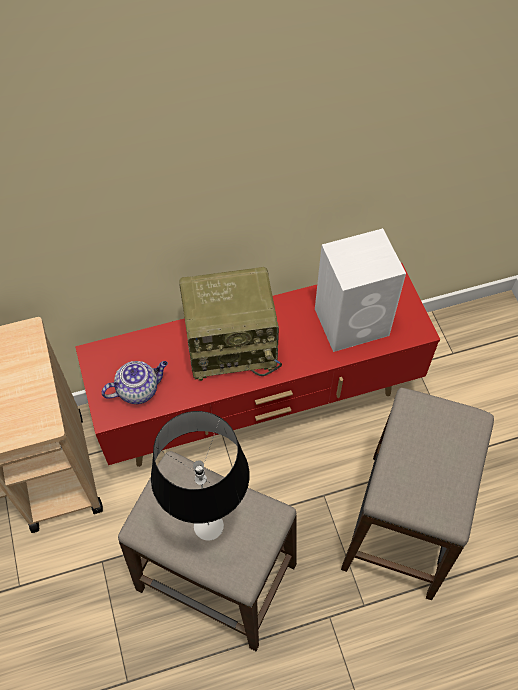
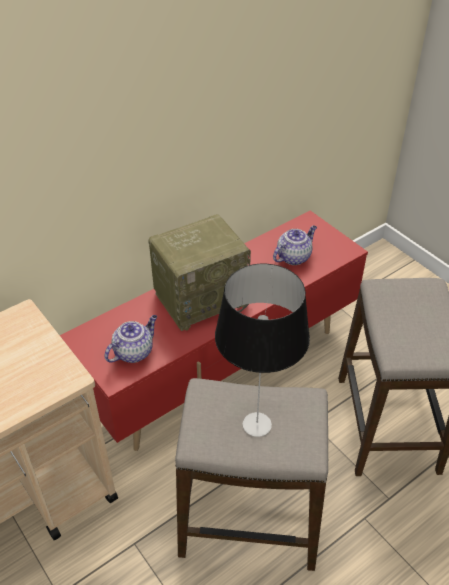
camera: 20 degrees left, 15 degrees down
white speaker [315,228,406,352] -> teapot [273,226,317,265]

